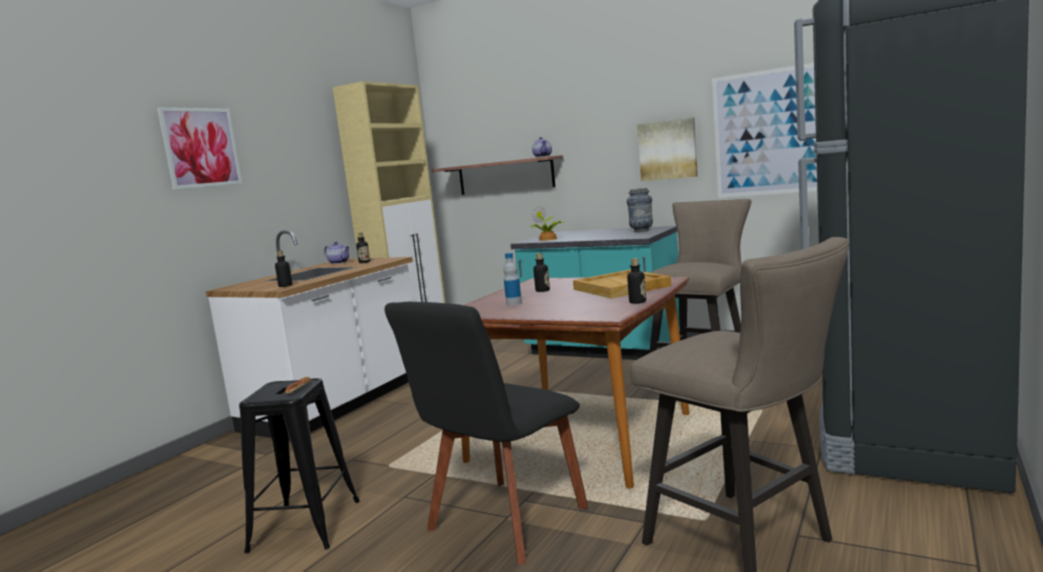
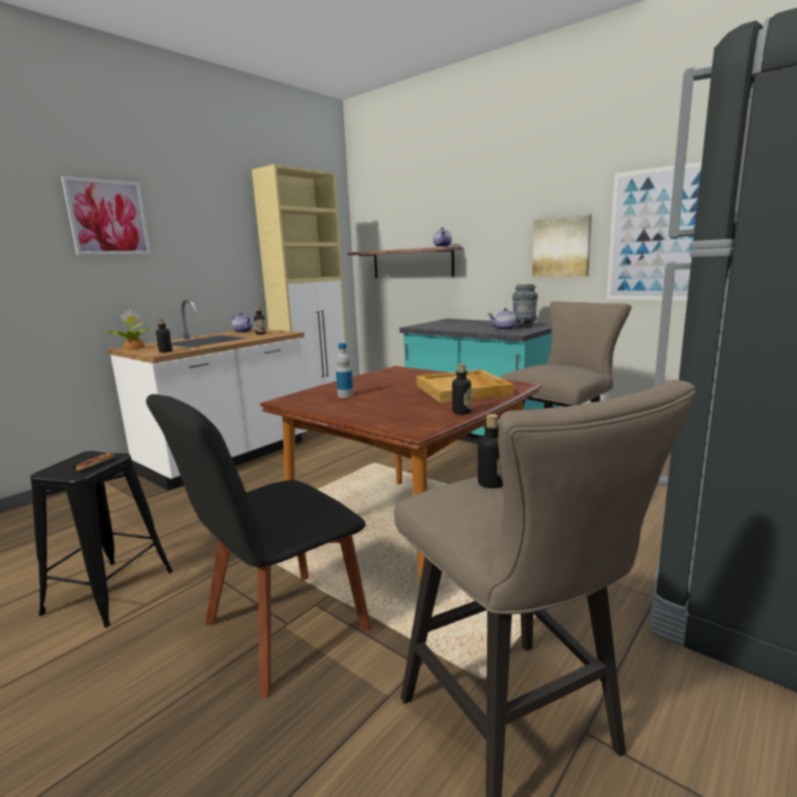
camera: 10 degrees right, 5 degrees up
potted plant [530,205,565,241] -> potted plant moved to [106,309,153,350]
bottle [533,253,550,292] -> bottle moved to [478,414,503,488]
none -> teapot [488,308,524,330]

